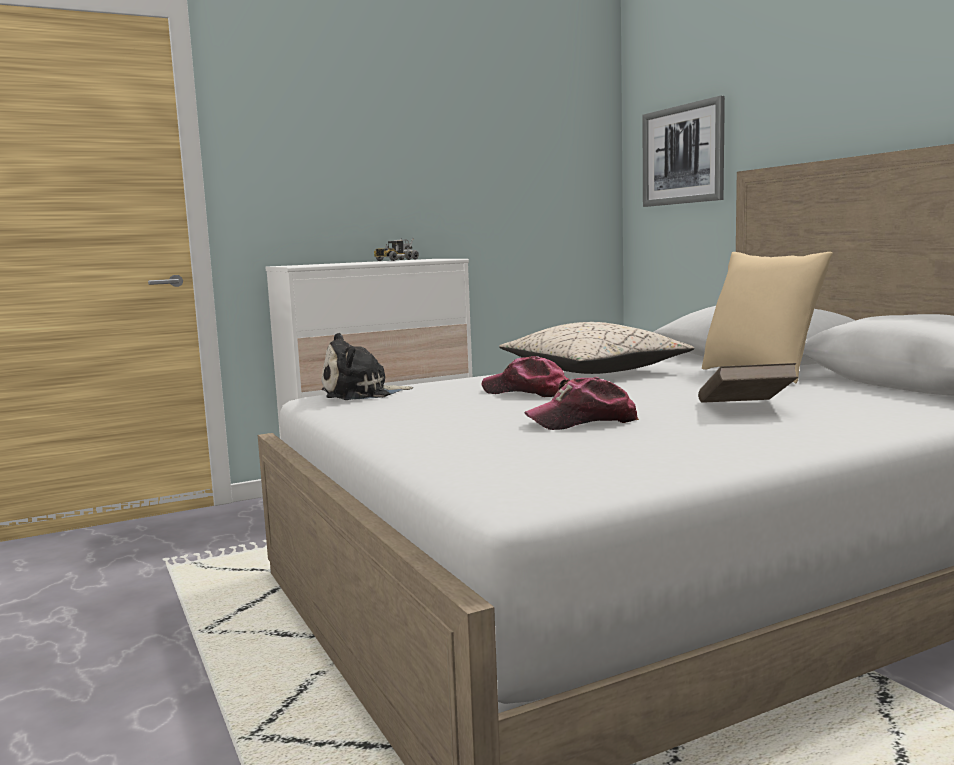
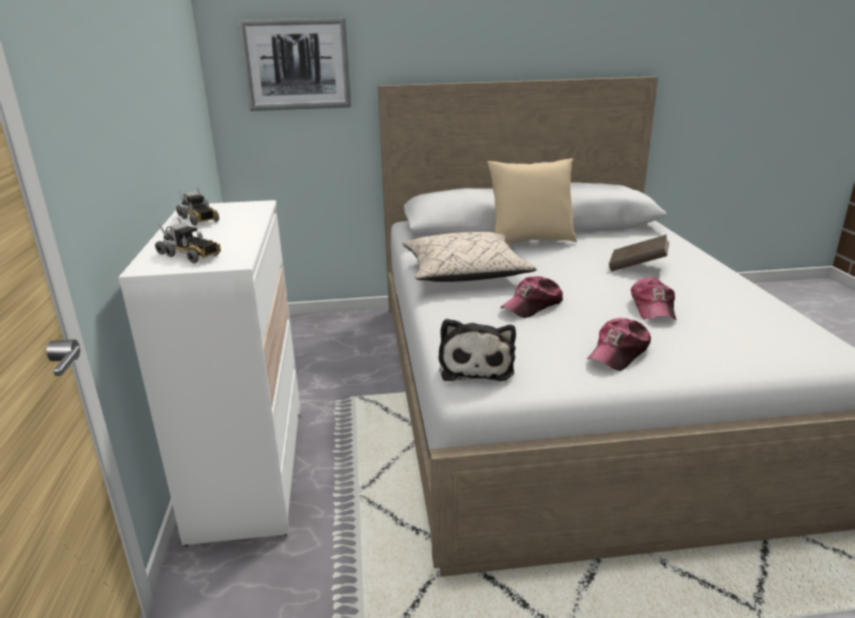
camera: 70 degrees left, 15 degrees up
none -> toy truck [155,218,221,263]
none -> cap [586,318,651,371]

